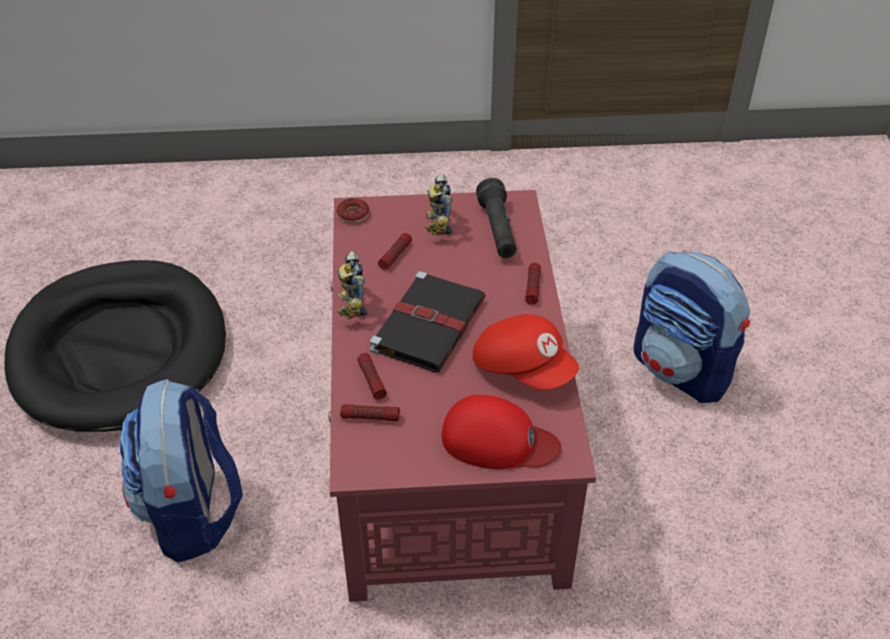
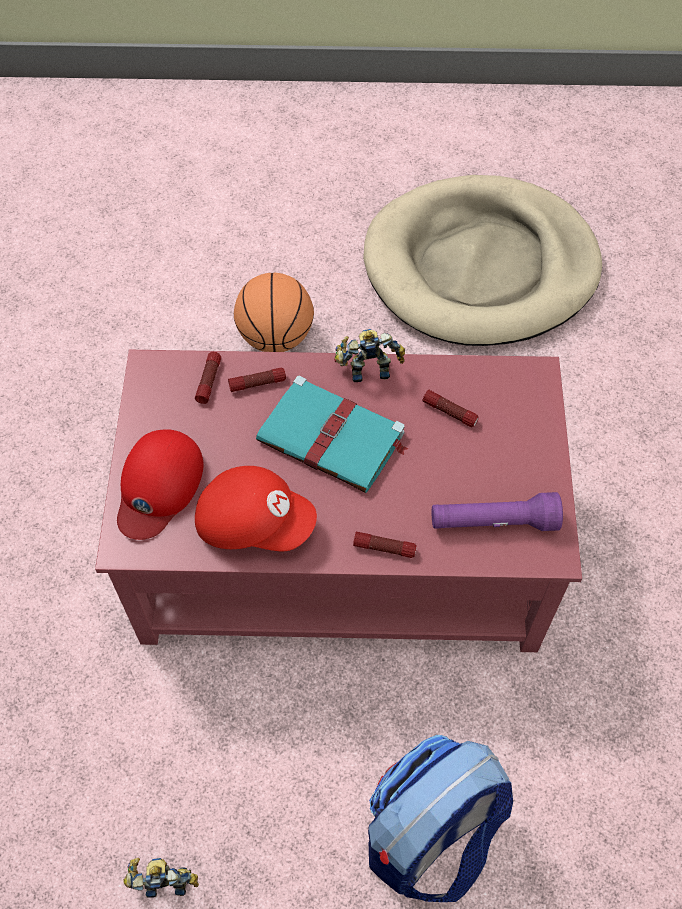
camera: 95 degrees right, 15 degrees up
black dog bed [4,260,226,432] -> beige dog bed [363,175,602,346]
backpack [120,379,243,562] -> basketball [234,273,314,352]
donut [337,198,369,223] -> none
black book [370,271,486,373] -> turquoise book [256,375,408,493]
toy robot [425,173,453,236] -> toy robot moved to [124,858,199,898]
red cap [473,314,579,390] -> red cap turned 120 degrees counterclockwise [195,466,317,551]
black flashlight [476,178,517,258] -> purple flashlight [432,492,563,531]

